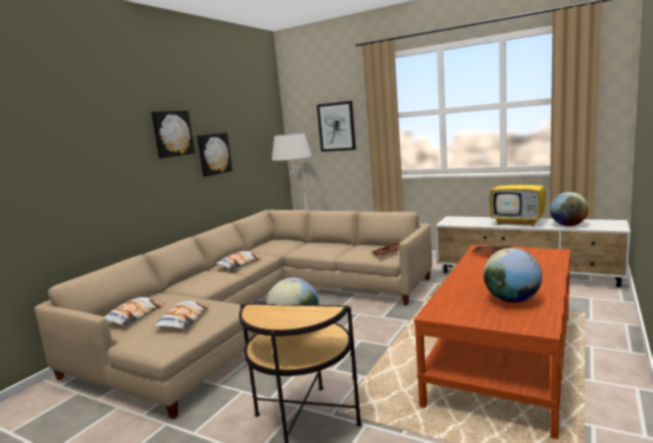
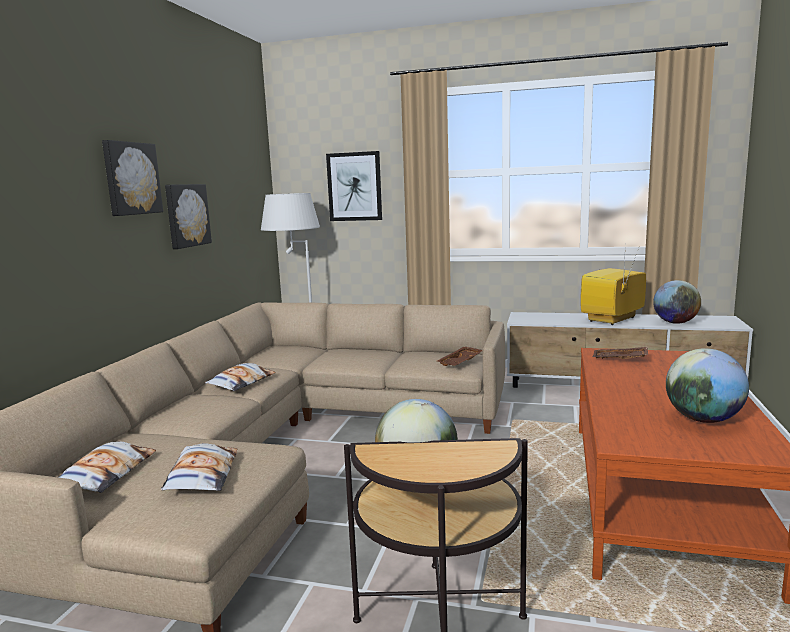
camera: 15 degrees left, 0 degrees up
television [489,173,546,226] -> television turned 120 degrees clockwise [581,248,646,325]

